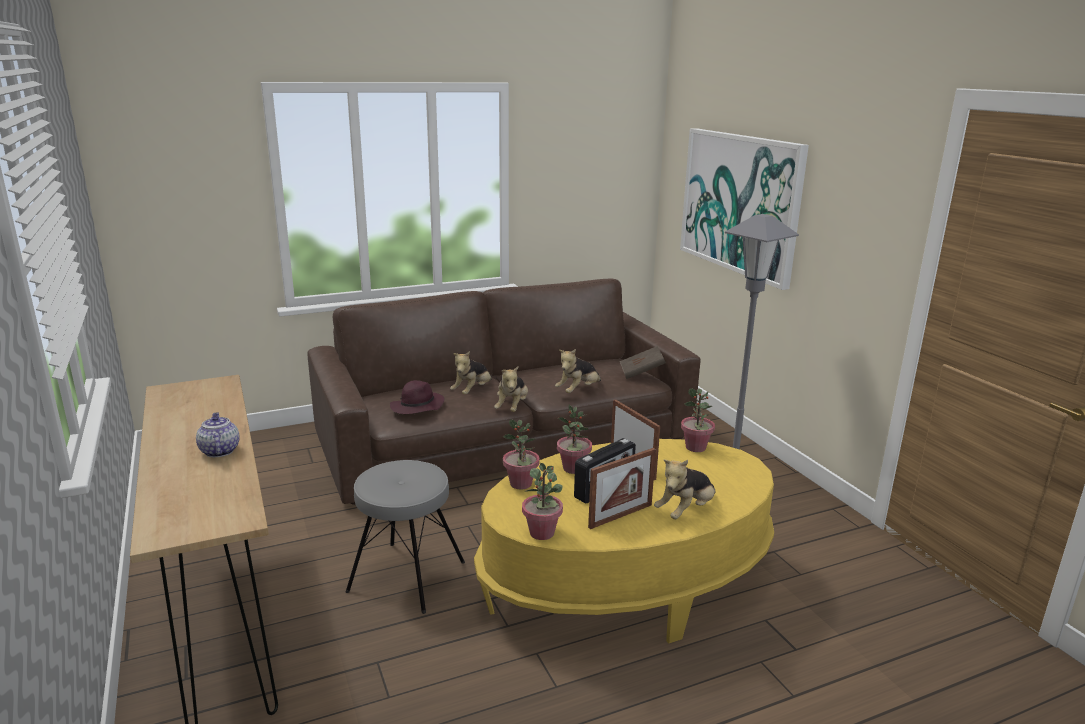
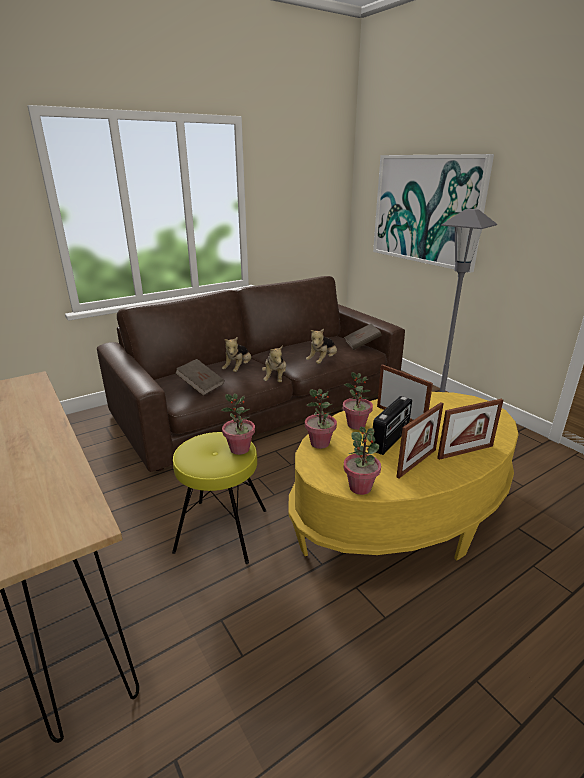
camera: 10 degrees left, 5 degrees up
teapot [196,412,240,457] -> none
grey stool [346,460,465,614] -> yellow stool [172,432,266,564]
purple hat [390,380,444,414] -> brown book [176,359,225,395]
plush toy [654,460,715,520] -> picture frame [437,399,503,460]
potted plant [681,388,715,452] -> potted plant moved to [221,393,255,455]

